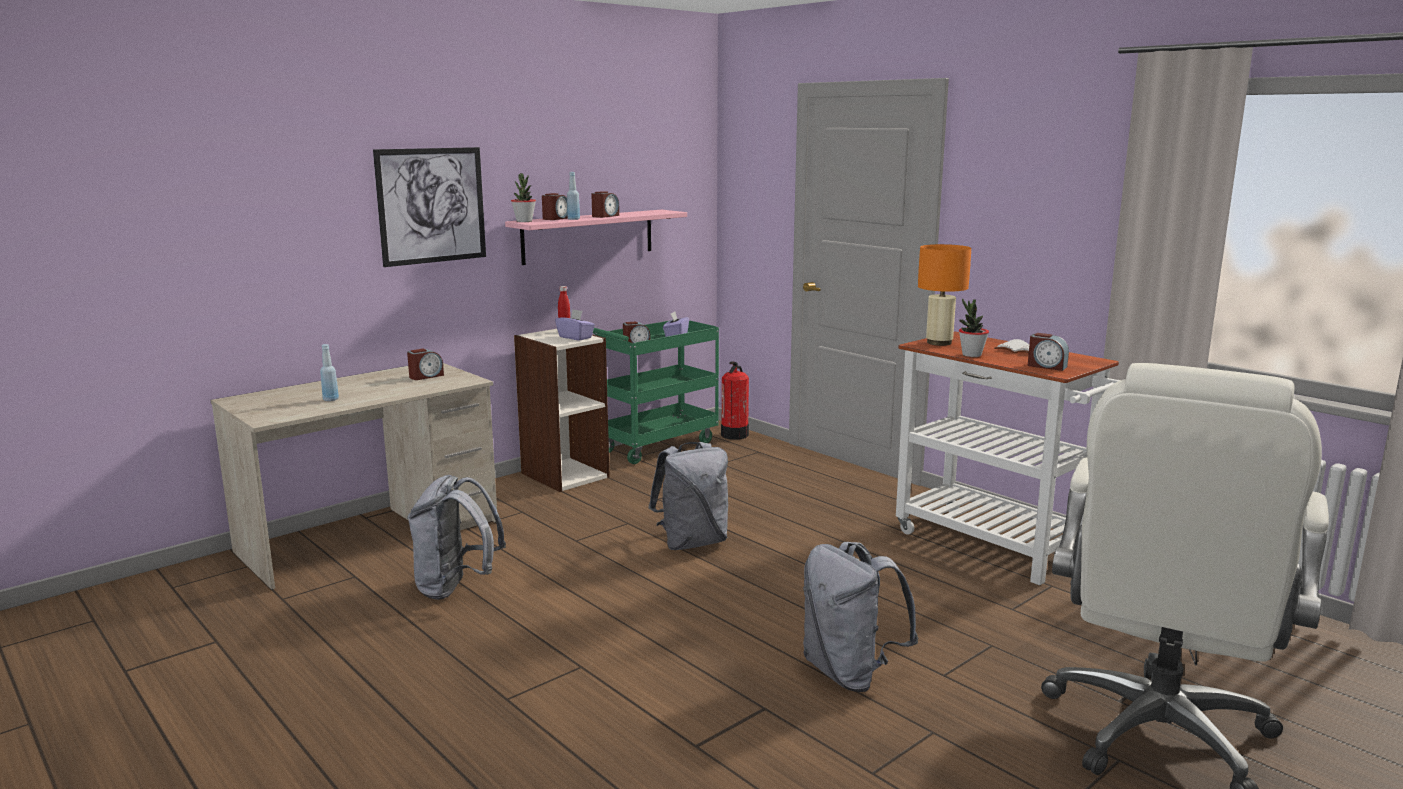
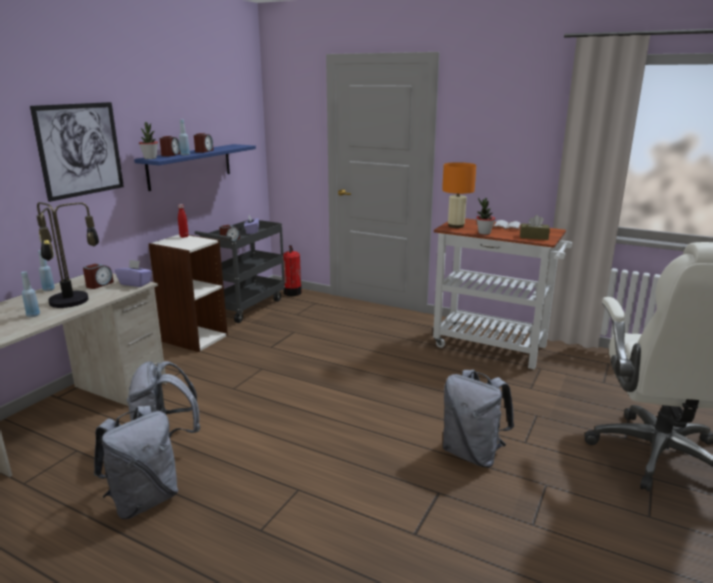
camera: 20 degrees left, 5 degrees up
pink shelf [505,210,687,265] -> blue shelf [134,144,256,191]
purple tissue box [555,309,595,341] -> purple tissue box moved to [115,260,152,287]
green cart [593,320,719,464] -> grey cart [194,219,285,323]
grey backpack [648,442,728,550] -> grey backpack moved to [94,405,178,519]
alarm clock [1028,333,1069,371] -> brown tissue box [520,215,550,240]
none -> table lamp [37,202,99,308]
none -> blue bottle [38,250,55,291]

